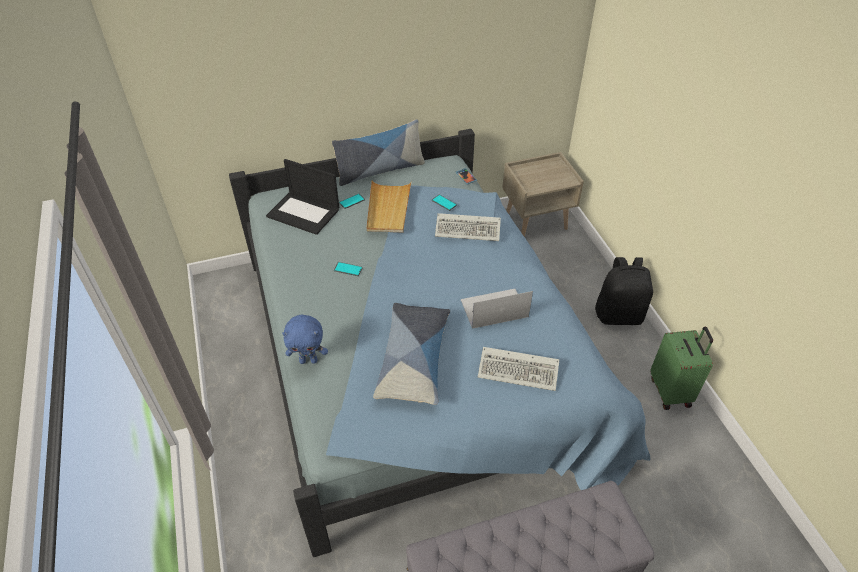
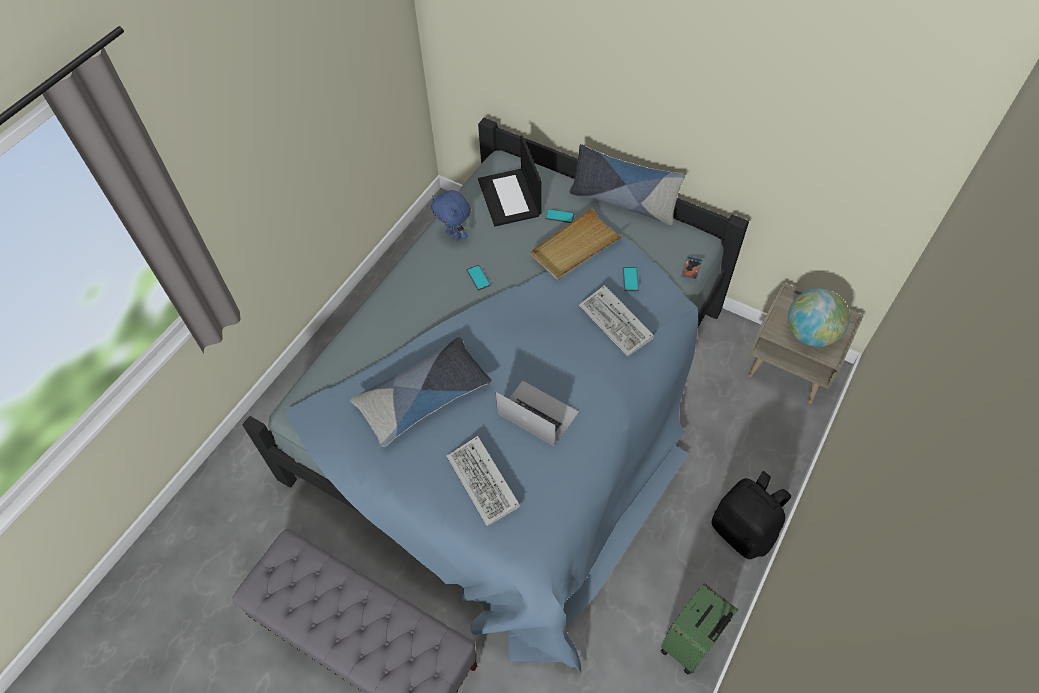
camera: 50 degrees right, 10 degrees up
blue plush toy [282,315,328,364] -> blue plush toy moved to [431,190,471,241]
none -> globe [788,288,850,347]

